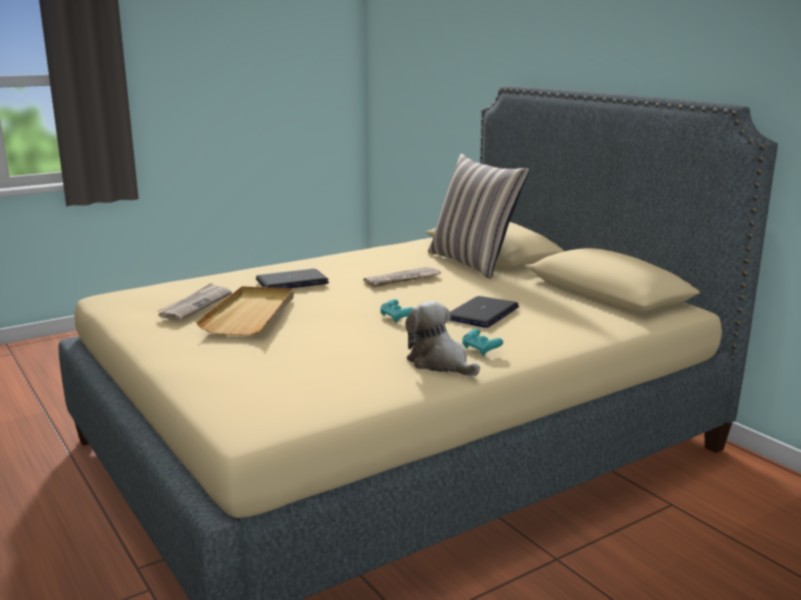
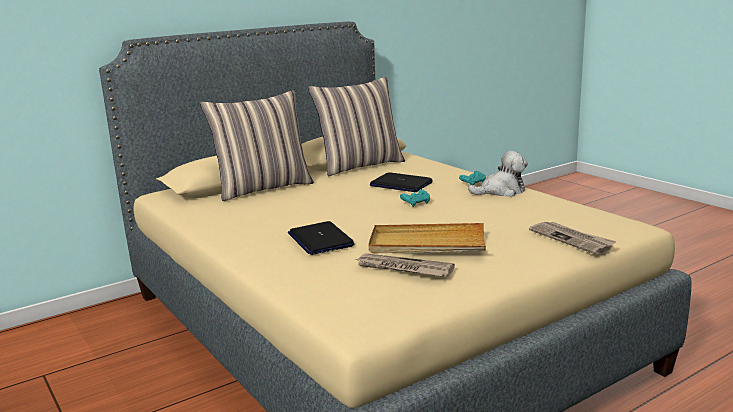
camera: 90 degrees left, 0 degrees up
newspaper [363,267,441,287] -> newspaper moved to [529,222,617,255]
plush toy [405,301,480,376] -> plush toy turned 150 degrees counterclockwise [468,151,528,197]
none -> pillow [308,77,405,176]

